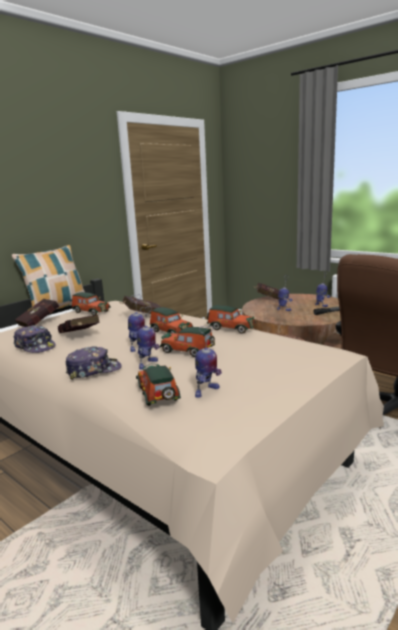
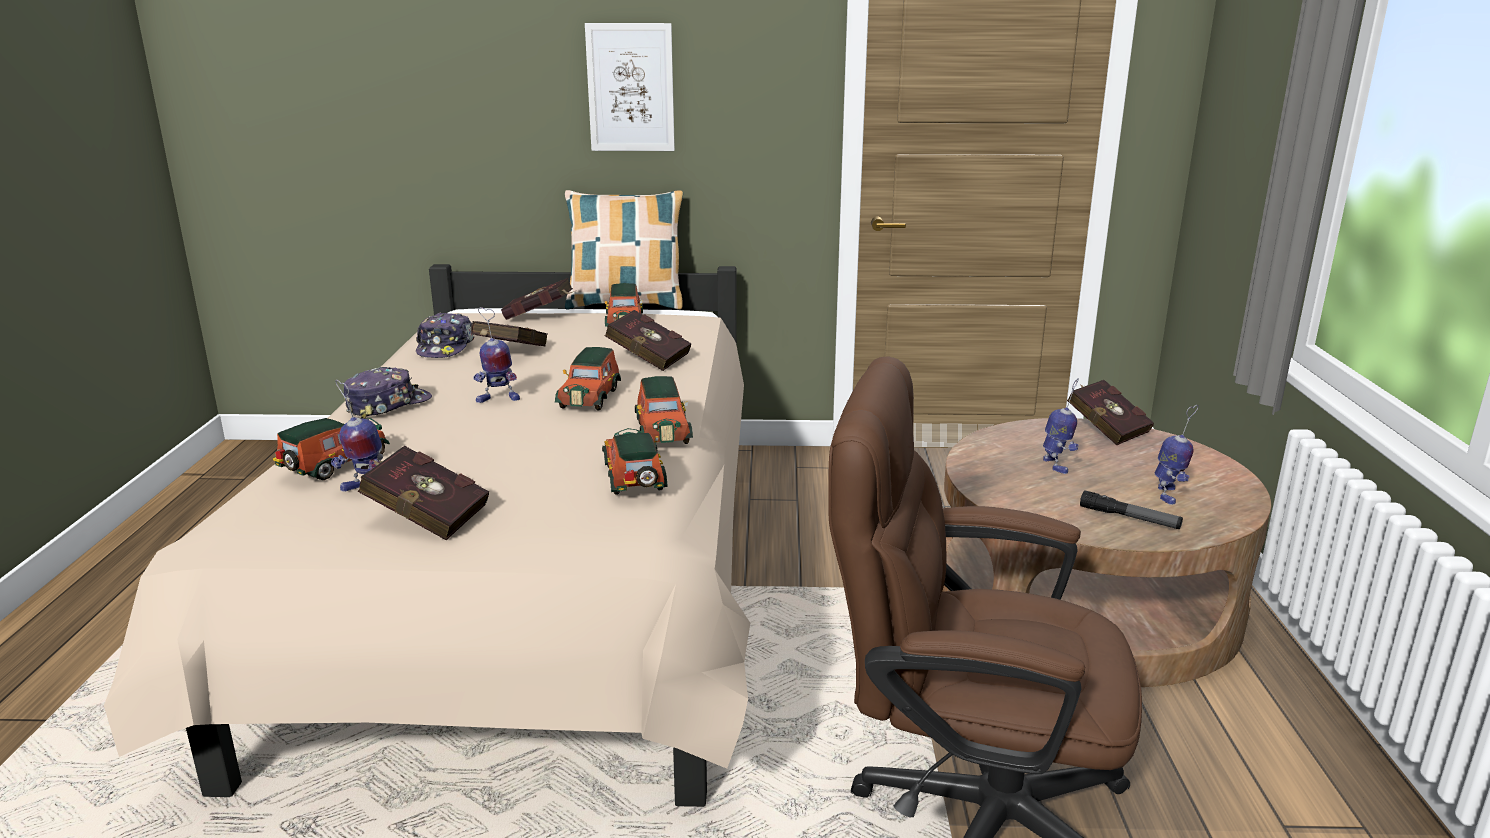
camera: 50 degrees right, 5 degrees up
cap [66,346,122,380] -> cap turned 75 degrees counterclockwise [344,367,432,419]
toy robot [137,306,159,370] -> none
toy car [159,327,215,357] -> toy car moved to [602,428,667,495]
none -> red book [358,446,489,540]
none -> picture [585,23,675,151]

